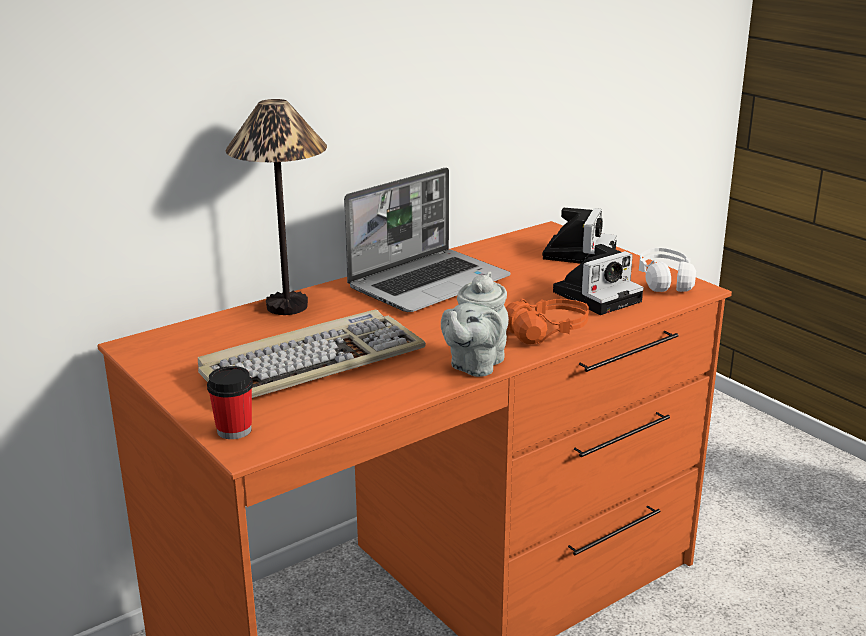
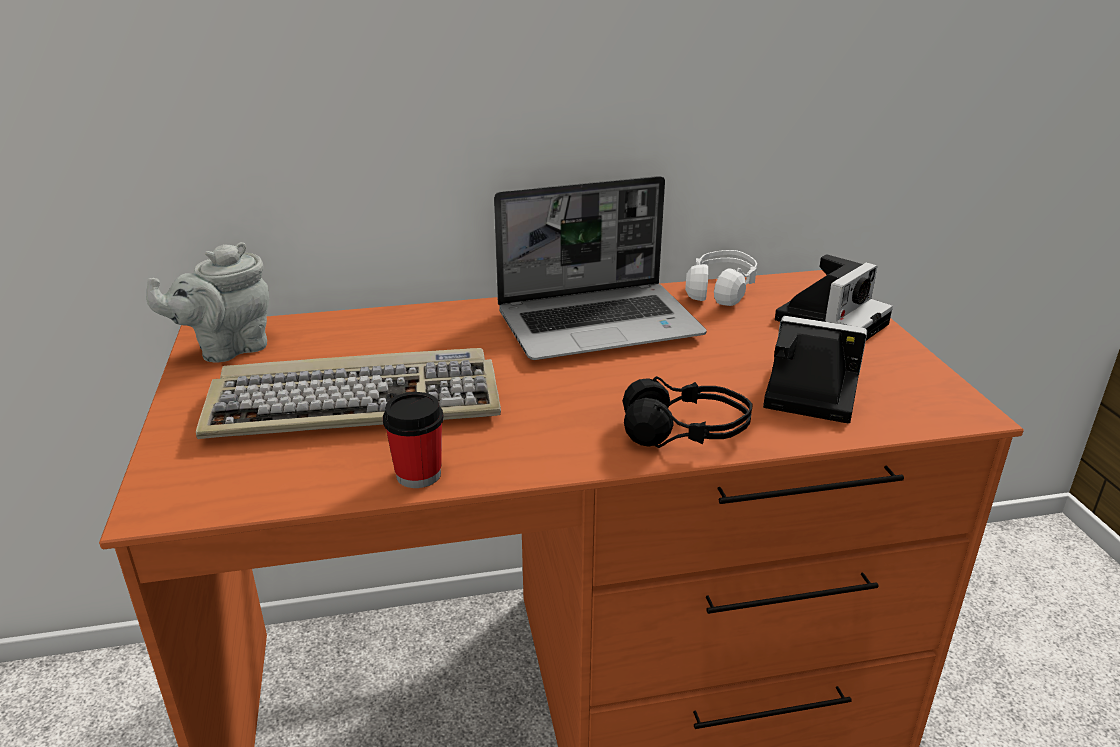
camera: 25 degrees right, 5 degrees up
cup [207,366,253,439] -> cup moved to [383,392,444,488]
table lamp [226,99,327,315] -> none
grey teapot [441,271,509,377] -> grey teapot moved to [146,242,269,363]
orange headphones [506,299,589,344] -> black headphones [622,376,753,448]
camera [553,244,643,315] -> camera turned 150 degrees counterclockwise [763,316,867,423]
white headphones [639,247,696,292] -> white headphones moved to [685,250,757,306]

